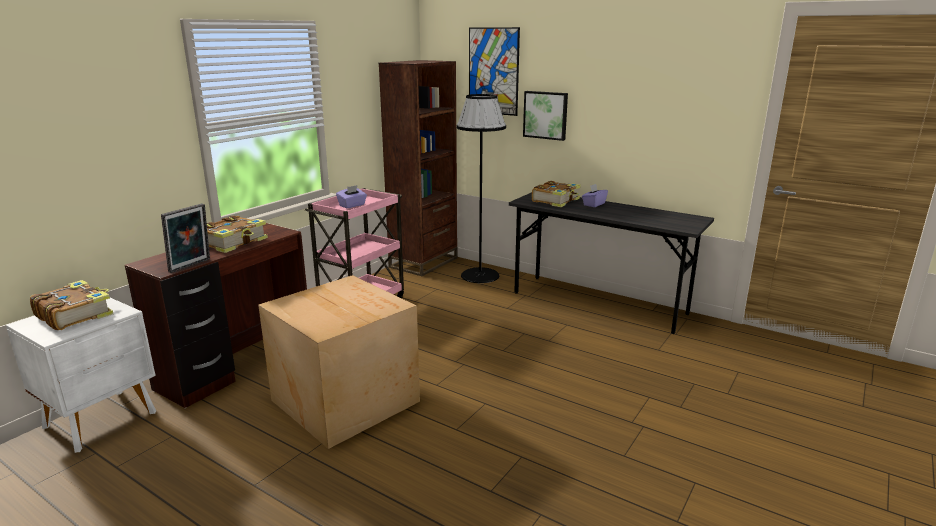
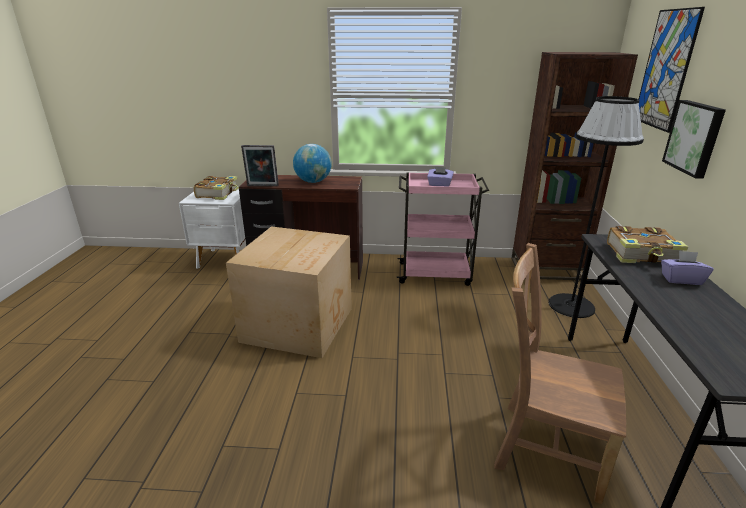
camera: 60 degrees right, 5 degrees up
book [207,215,268,253] -> globe [293,144,332,183]
none -> brown chair [494,243,626,504]

